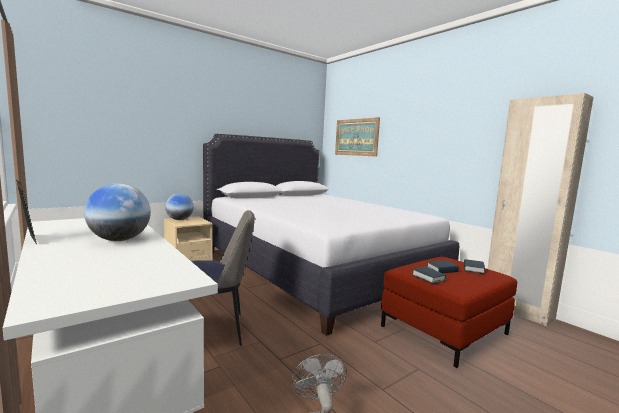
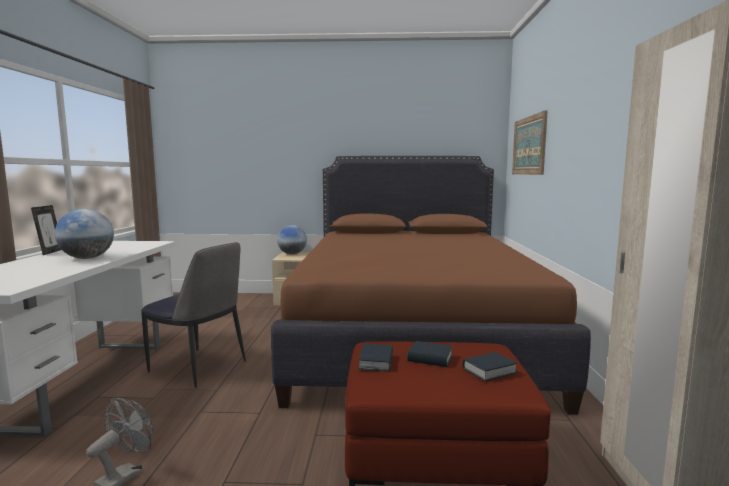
camera: 40 degrees right, 0 degrees up
white bed [203,134,459,336] -> brown bed [271,156,591,415]

